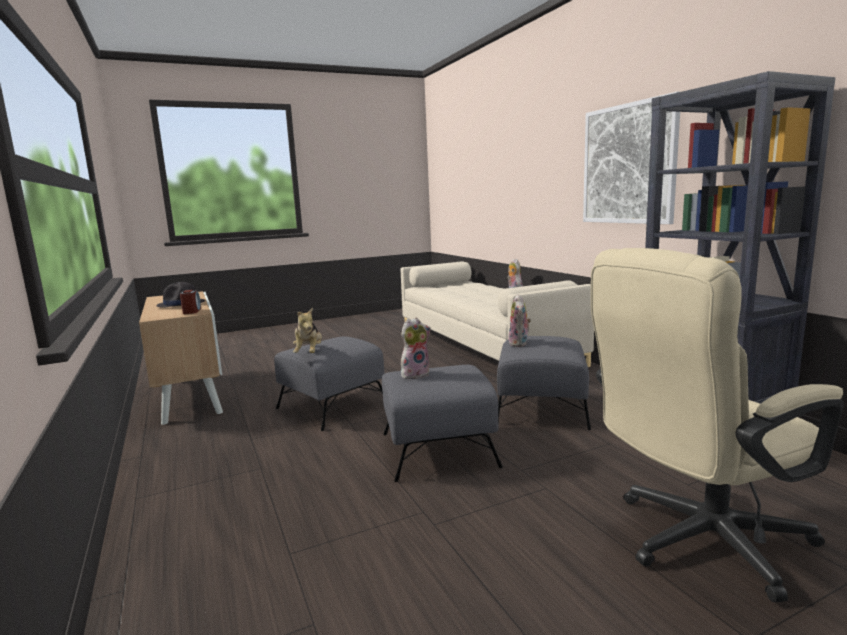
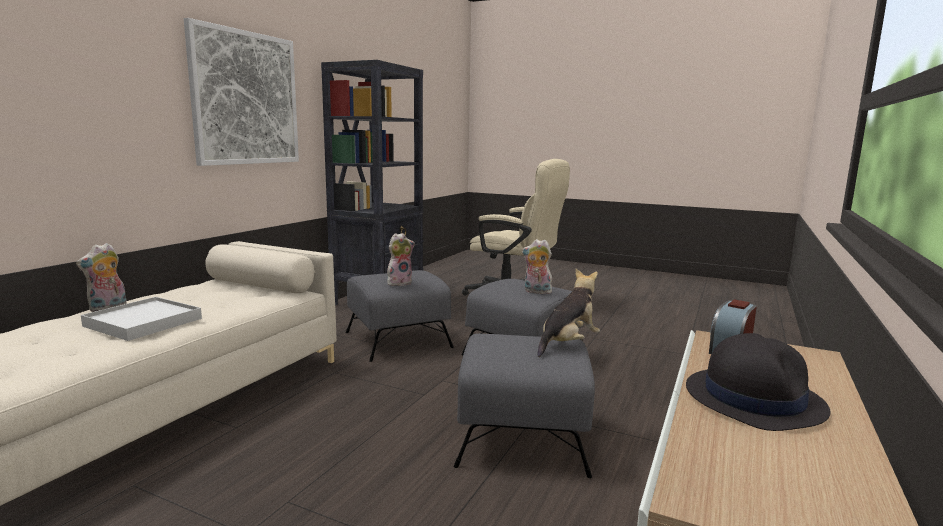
camera: 130 degrees left, 0 degrees up
none -> white tray [81,297,202,341]

